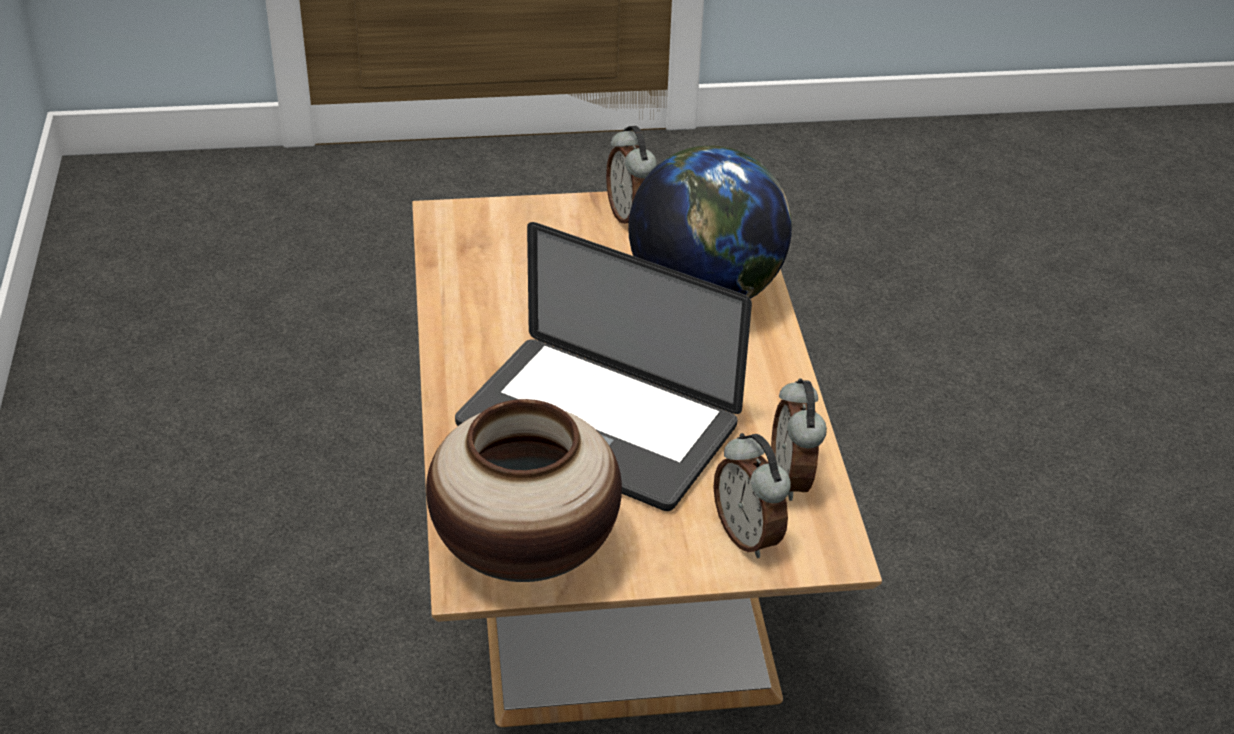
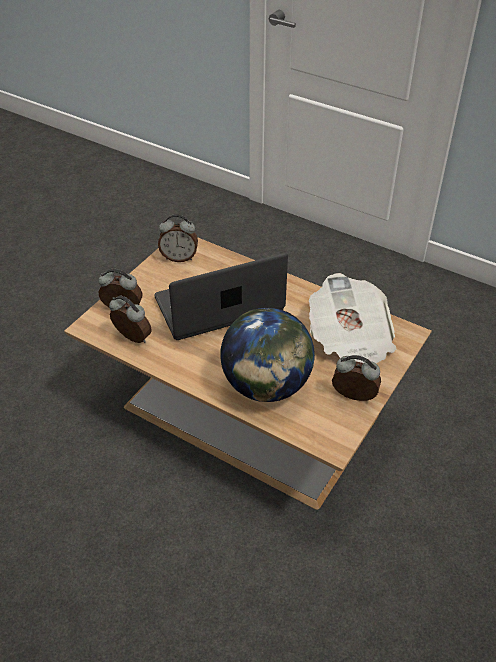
camera: 130 degrees right, 5 degrees up
vase [426,399,622,582] -> alarm clock [158,214,198,262]
none -> newspaper [309,273,396,363]

